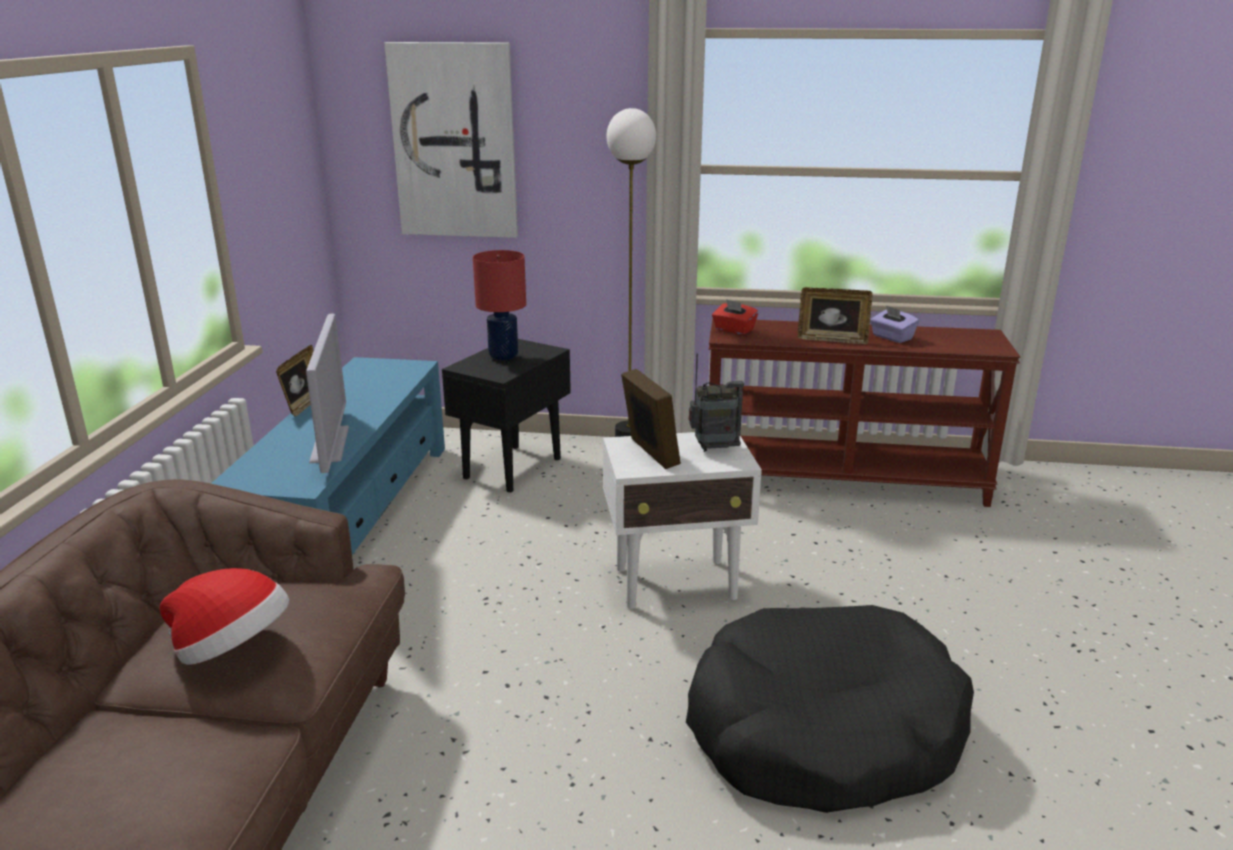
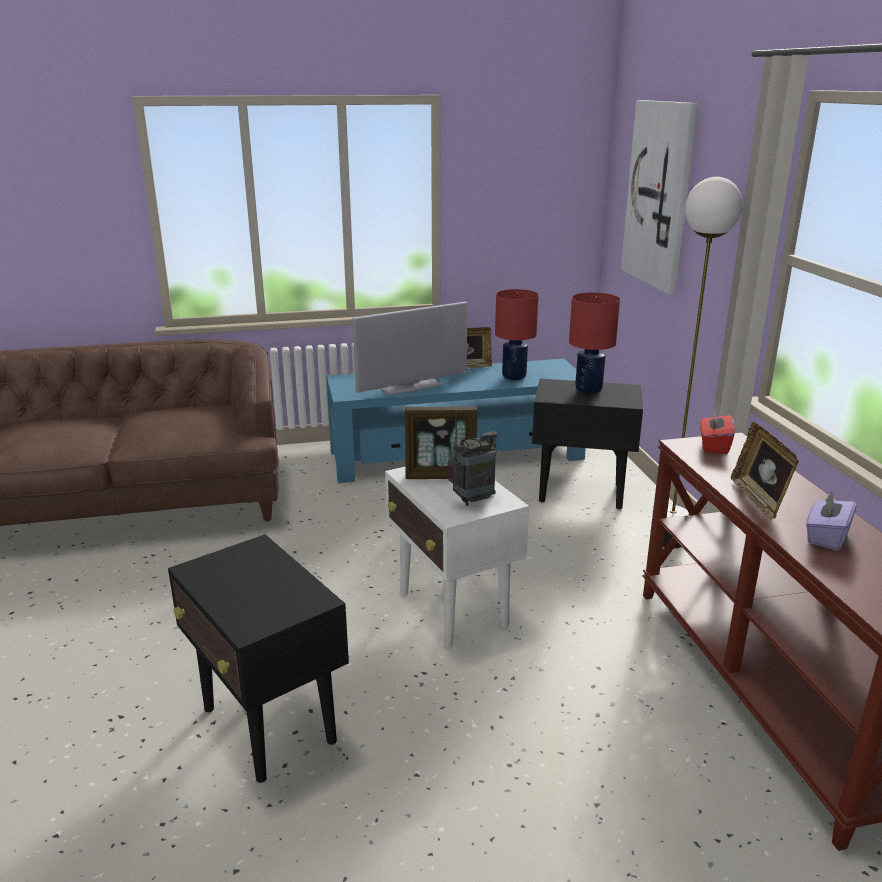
camera: 70 degrees right, 0 degrees up
hat [159,568,289,665] -> none
picture frame [621,369,681,469] -> picture frame turned 45 degrees clockwise [405,407,478,479]
black dog bed [686,605,974,813] -> black side table [168,534,349,783]
radio [689,353,744,452] -> radio turned 90 degrees counterclockwise [448,411,497,506]
none -> red table lamp [495,289,539,380]

